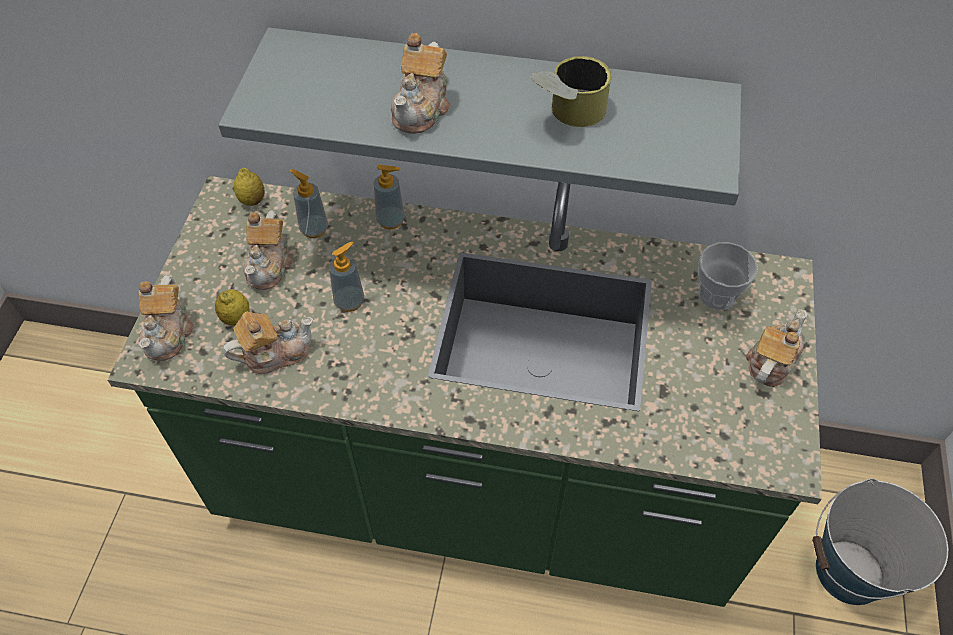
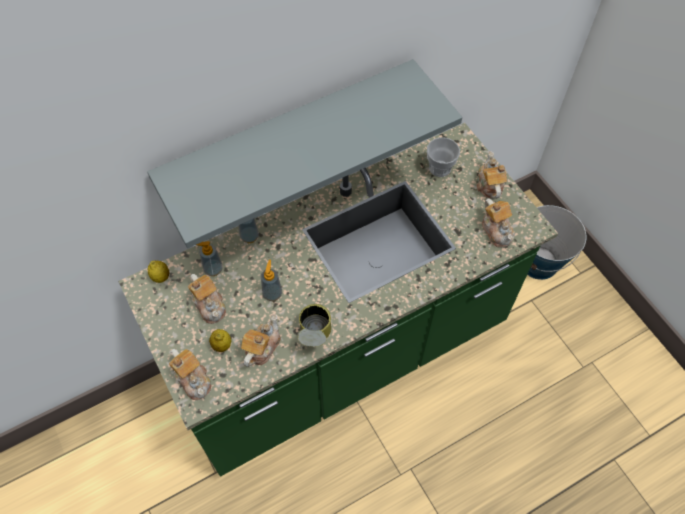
camera: 40 degrees left, 5 degrees up
teapot [391,33,451,134] -> teapot moved to [482,198,515,248]
can [531,56,612,127] -> can moved to [298,304,331,347]

